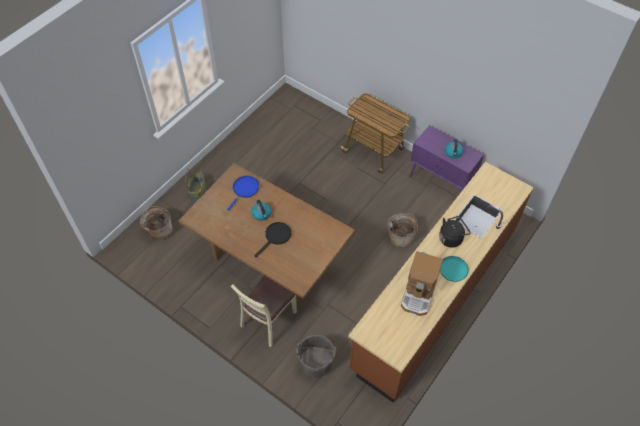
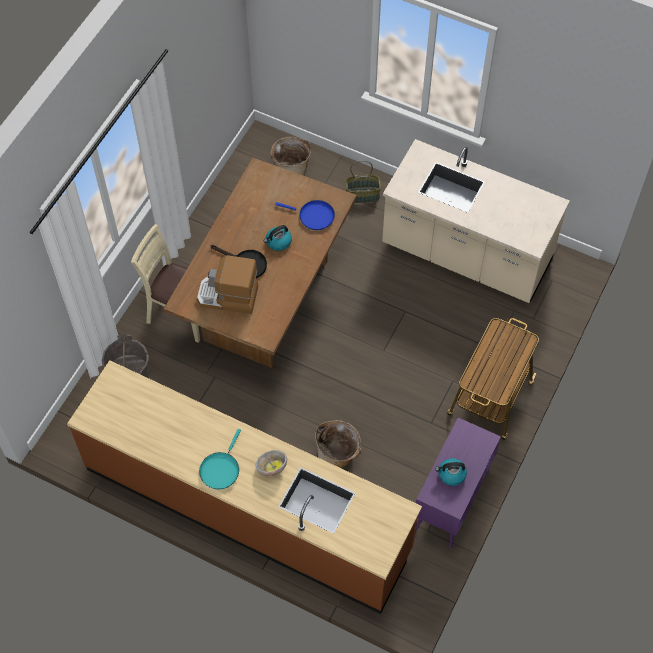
camera: 80 degrees right, 5 degrees up
coffee machine [401,251,443,316] -> coffee machine moved to [197,255,258,314]
black kettle [439,216,471,248] -> bowl [256,450,287,476]
none -> beige counter [382,139,570,303]

